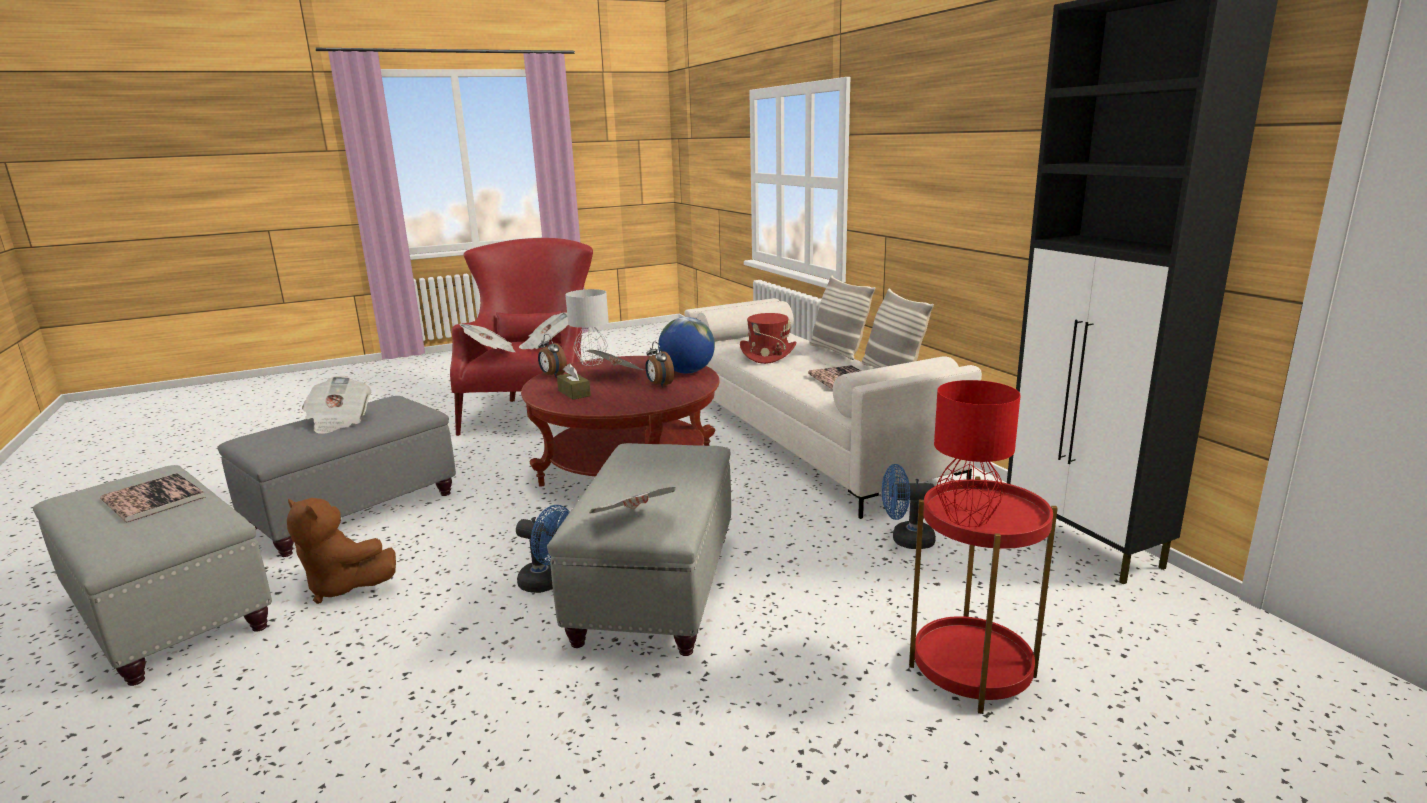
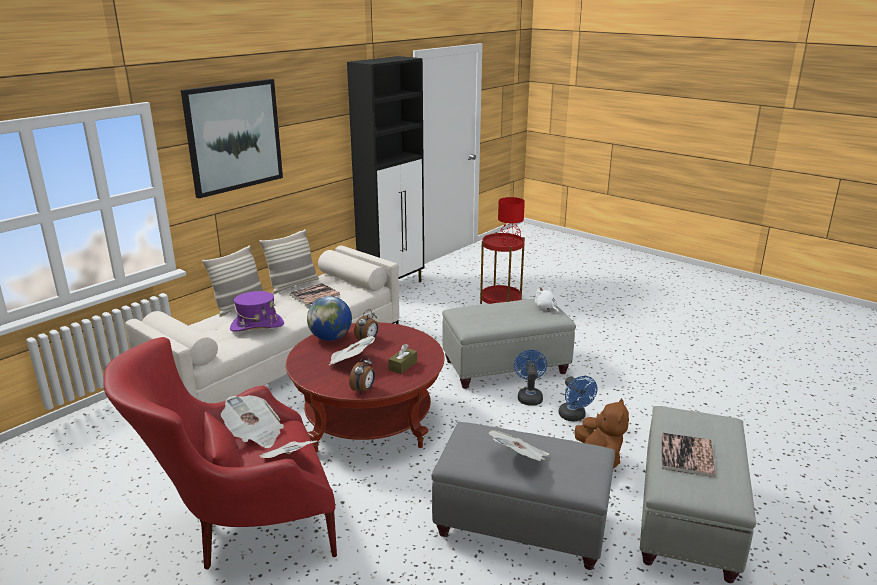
camera: 115 degrees left, 5 degrees up
grey table lamp [565,289,609,366] -> none
newspaper [589,487,675,514] -> white plush toy [535,287,559,313]
red hat [740,313,796,364] -> purple hat [230,291,284,332]
blue fan [882,464,936,549] -> blue fan moved to [559,376,597,422]
none -> picture [181,79,283,198]

